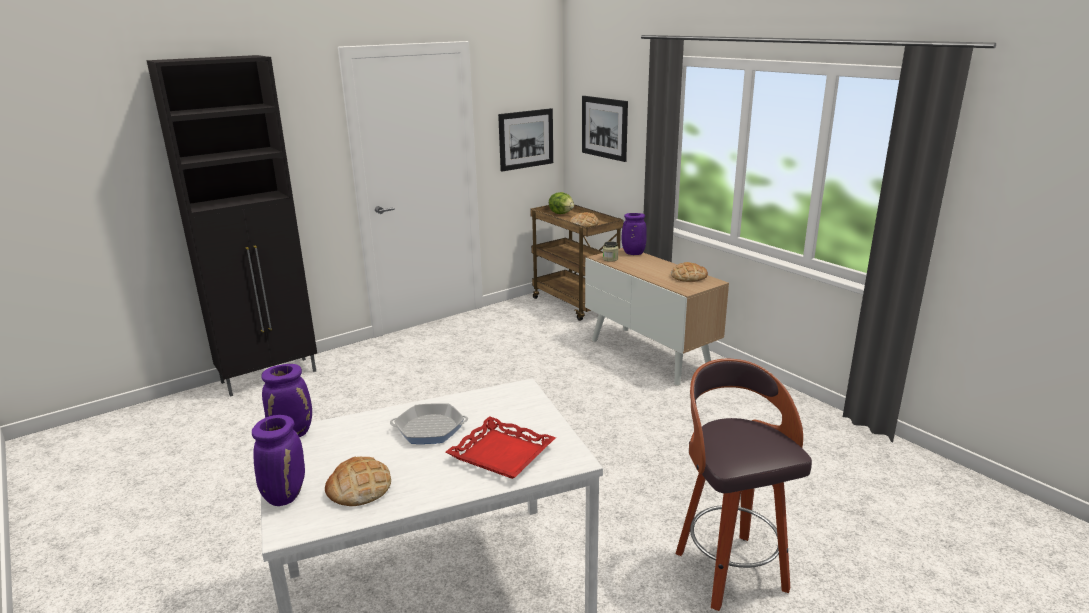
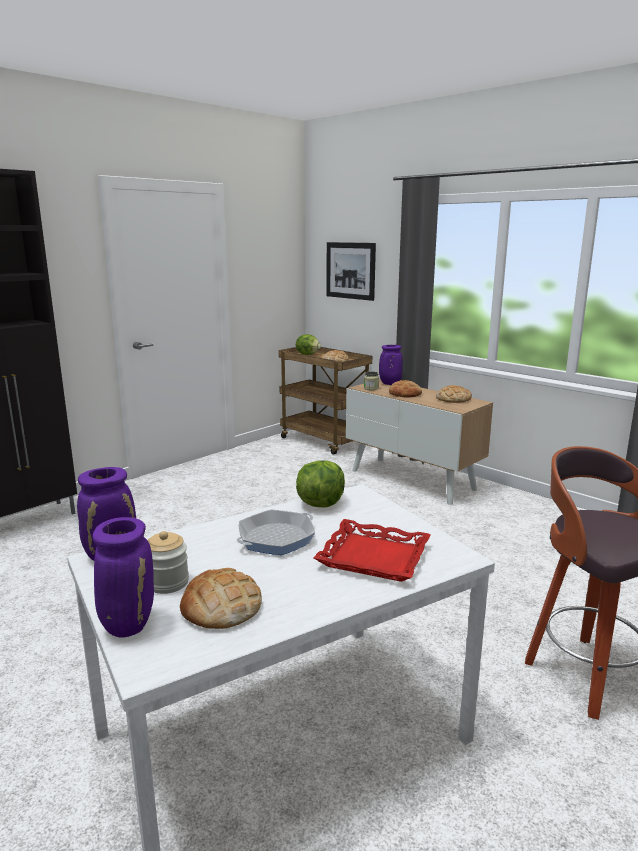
camera: 10 degrees left, 5 degrees down
frying pan [390,403,468,444] -> frying pan turned 150 degrees clockwise [237,509,315,555]
picture [498,108,553,171] -> none
none -> jar [148,531,189,594]
none -> lettuce [296,460,345,507]
none -> bread [389,380,422,397]

